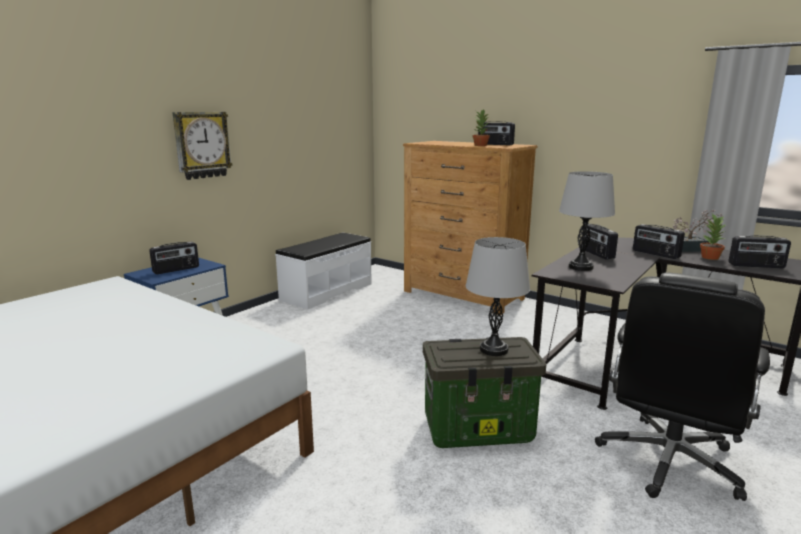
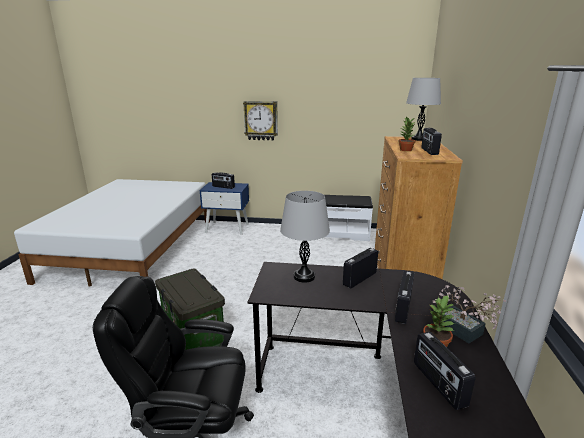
camera: 60 degrees right, 5 degrees up
grey table lamp [466,237,530,356] -> grey table lamp moved to [406,78,441,141]

